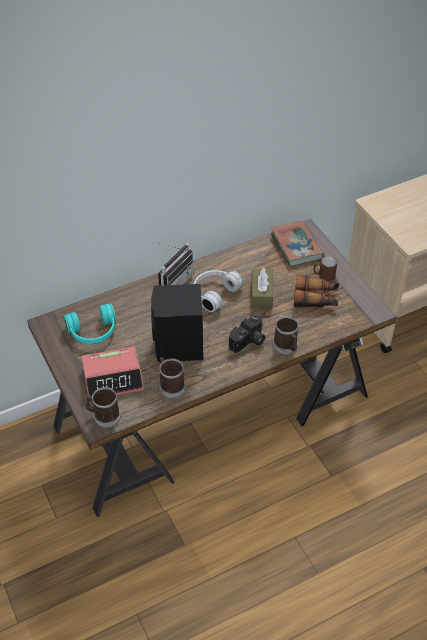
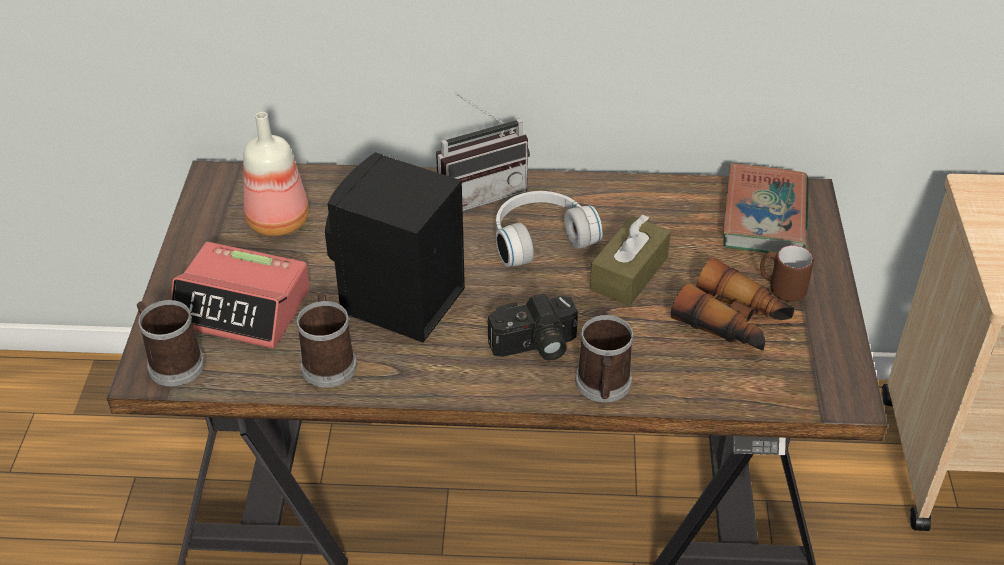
camera: 30 degrees right, 5 degrees down
turquoise headphones [64,304,116,344] -> bottle [243,112,309,236]

